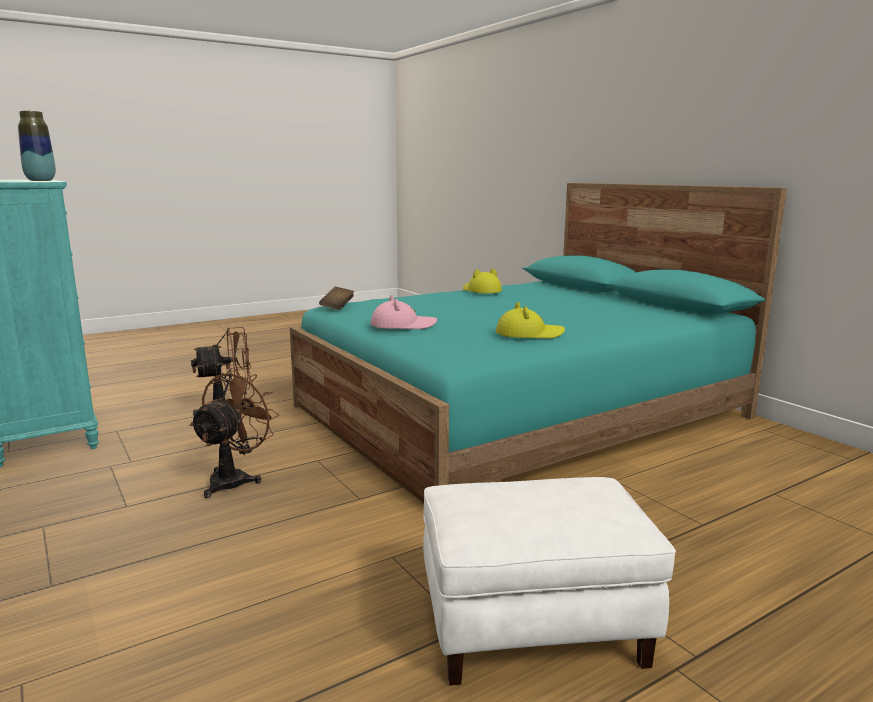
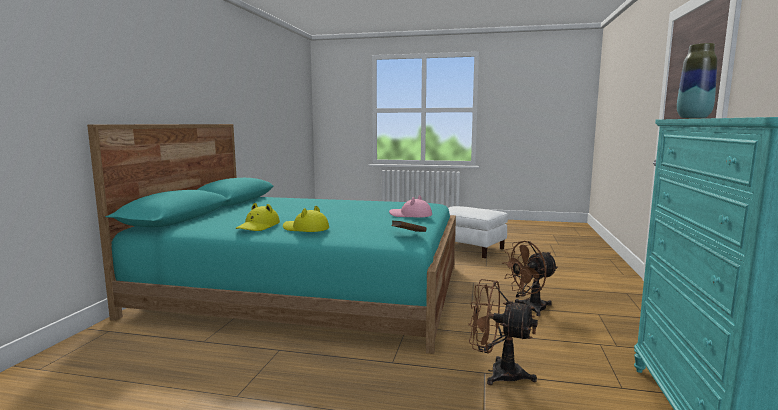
camera: 135 degrees left, 5 degrees down
yellow hat [496,302,565,338] -> yellow hat moved to [283,206,329,232]

